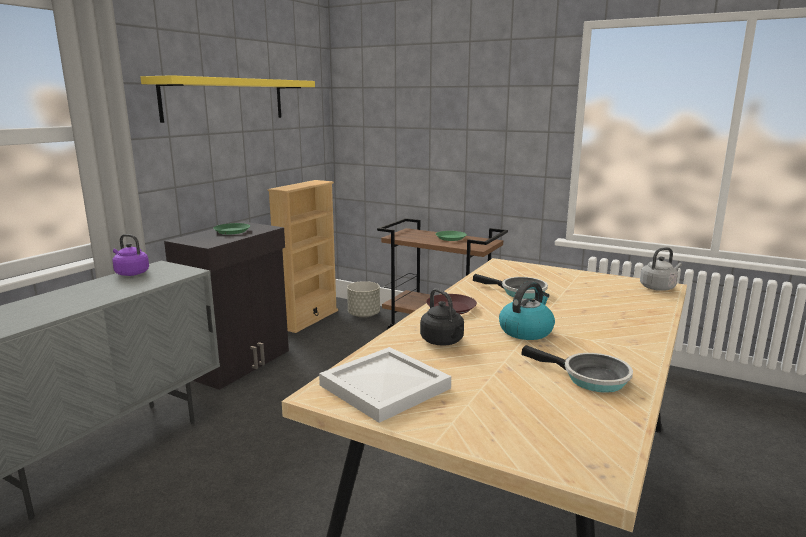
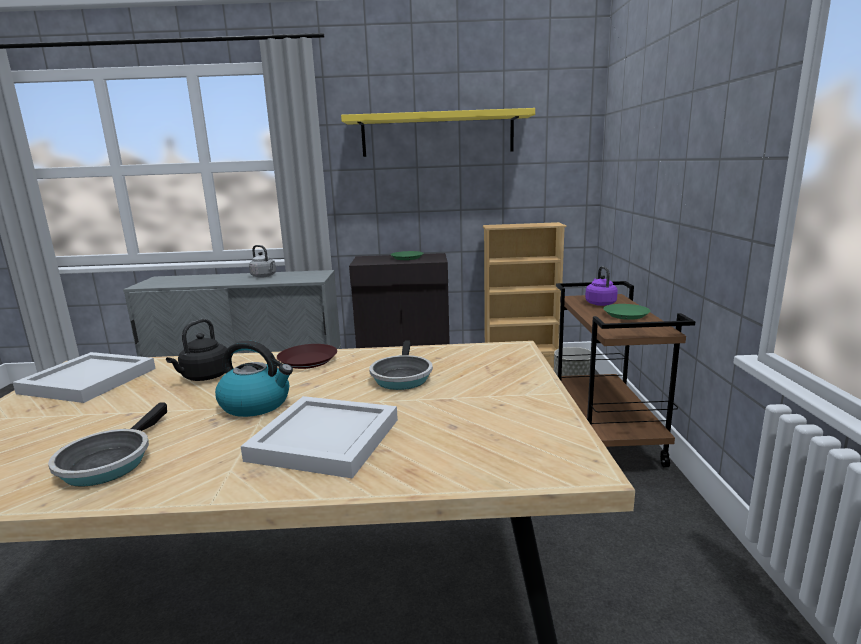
camera: 60 degrees right, 0 degrees up
purple kettle [112,234,149,276] -> purple kettle moved to [585,266,618,306]
grey kettle [640,247,682,291] -> grey kettle moved to [249,245,276,278]
none -> white tray [241,396,398,479]

